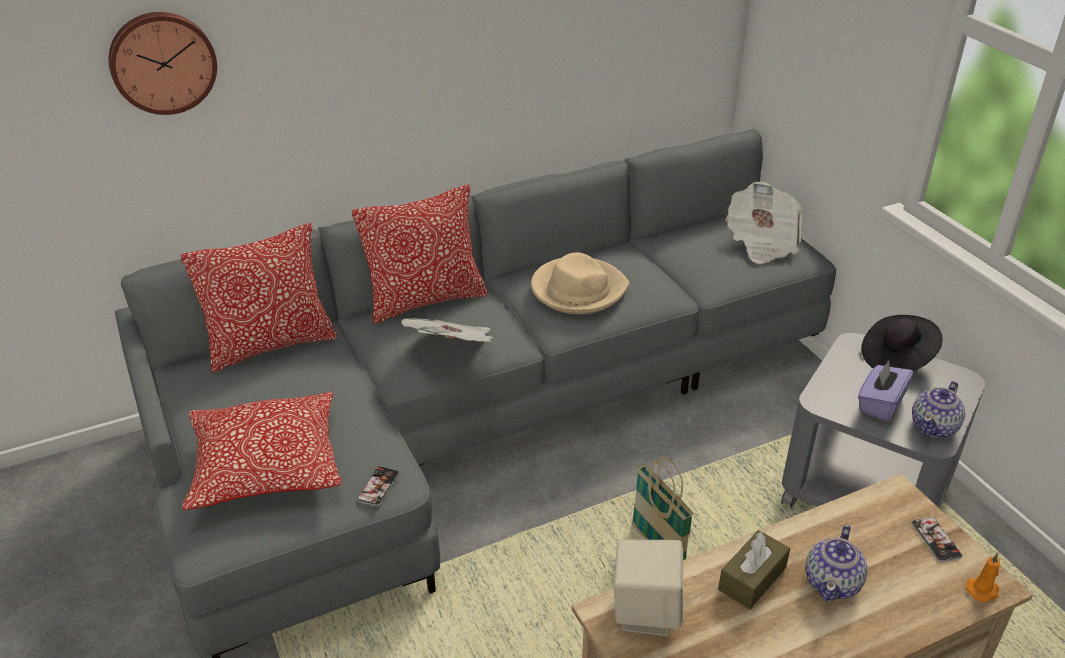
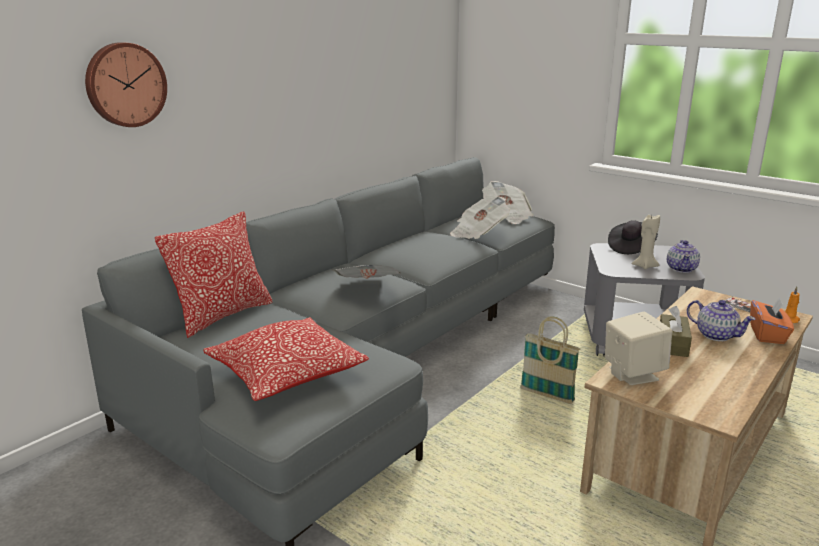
camera: 25 degrees left, 15 degrees down
pillow [352,184,487,324] -> none
phone [357,466,399,507] -> none
beige hat [531,252,630,314] -> none
teapot [805,525,868,601] -> teapot turned 45 degrees counterclockwise [687,300,756,341]
purple tissue box [858,360,914,422] -> beige candle [631,215,660,269]
none -> newspaper [450,197,510,239]
none -> orange tissue box [750,297,794,344]

